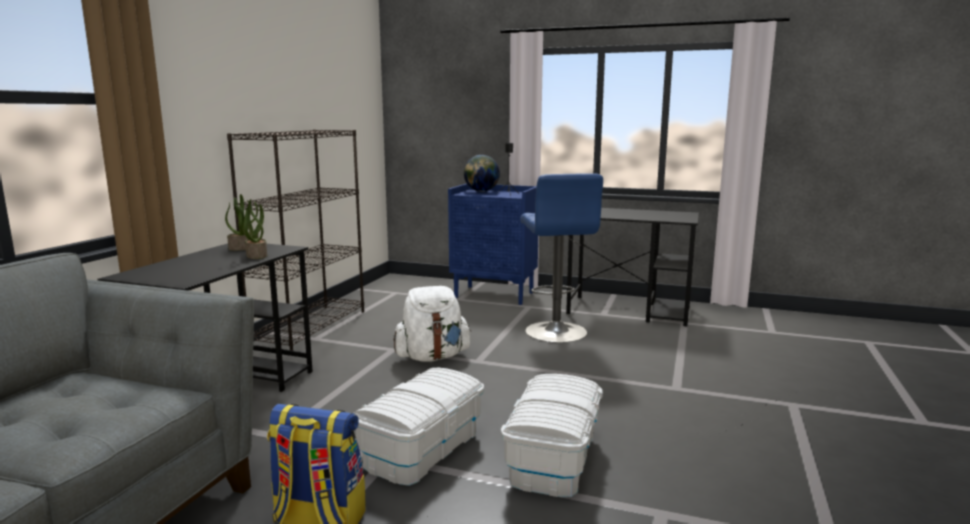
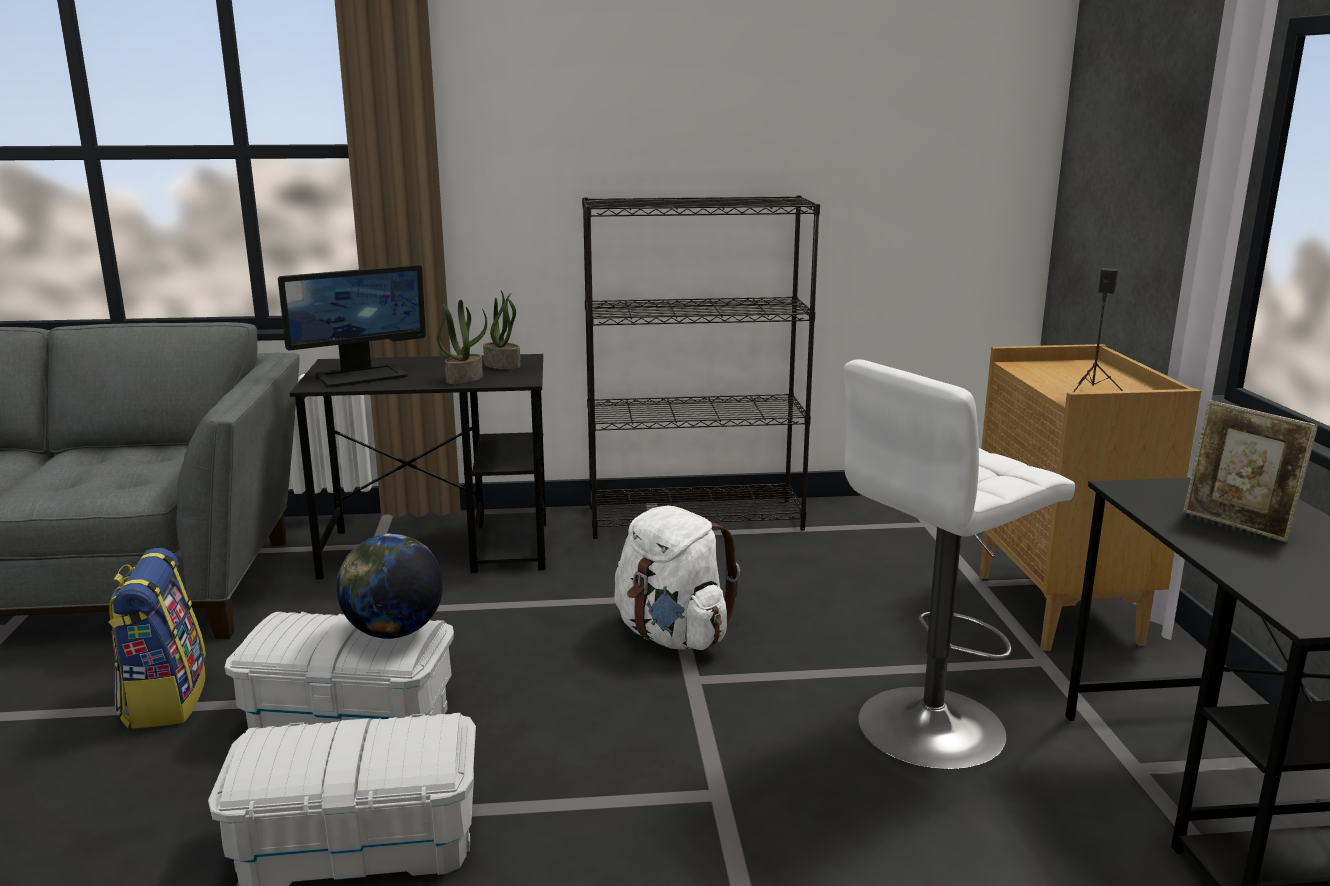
camera: 65 degrees right, 5 degrees up
blue cabinet [448,183,538,305] -> brown cabinet [979,344,1201,651]
globe [464,155,500,192] -> globe moved to [337,533,443,639]
blue stool [520,173,603,343] -> white stool [844,359,1075,770]
none -> monitor [278,265,426,388]
none -> picture frame [1183,400,1318,542]

